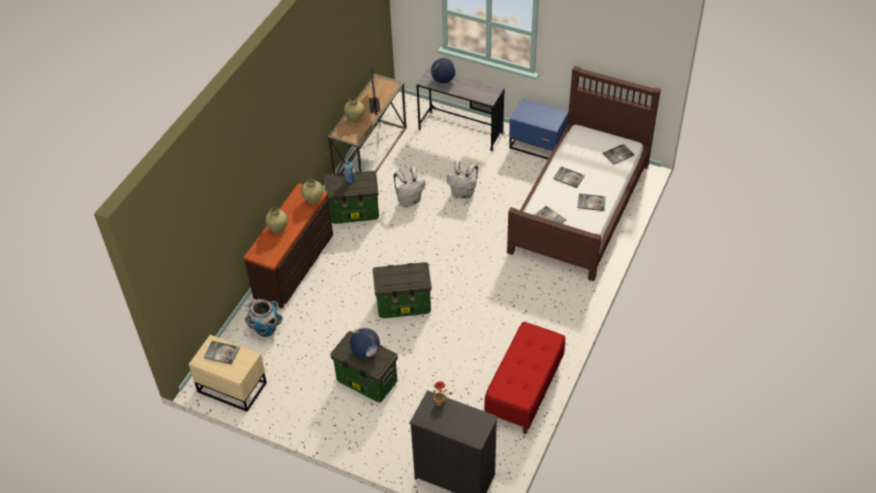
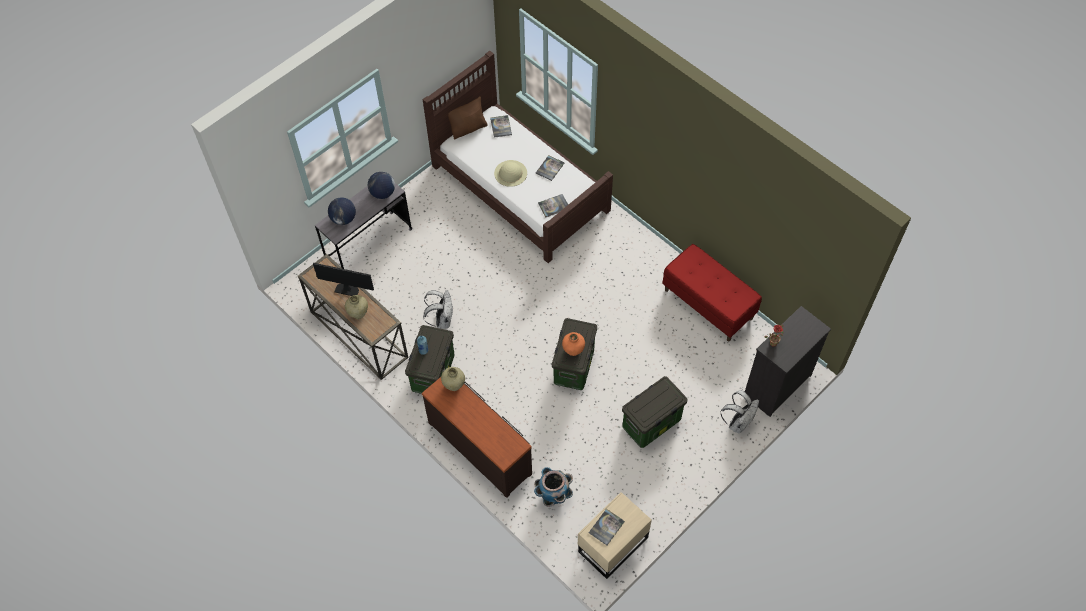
camera: 70 degrees left, 10 degrees up
beige vase [265,207,288,233] -> none
globe [350,328,380,358] -> globe moved to [368,172,395,199]
white backpack [447,160,478,199] -> white backpack moved to [721,390,759,433]
blue nightstand [509,98,569,159] -> none
book [553,166,585,188] -> beige hat [494,160,527,187]
none -> brown pillow [448,97,488,139]
none -> orange vase [562,332,585,356]

